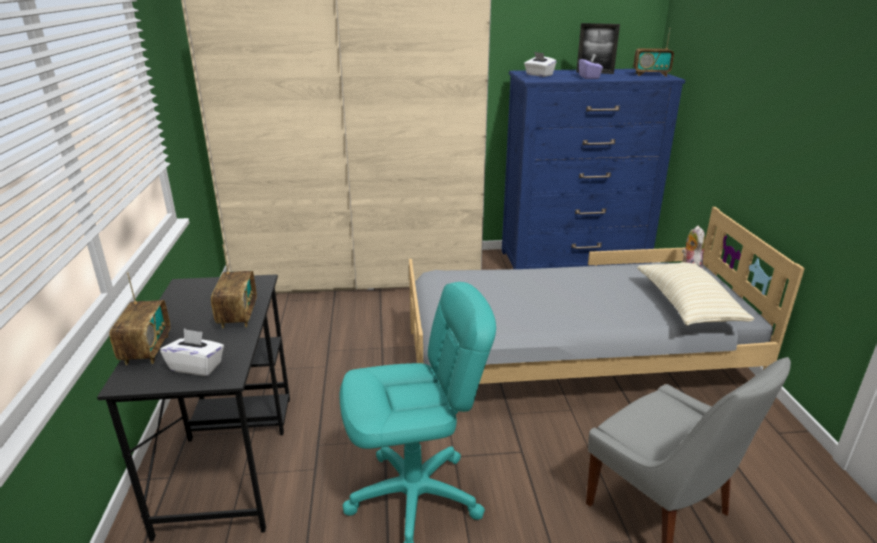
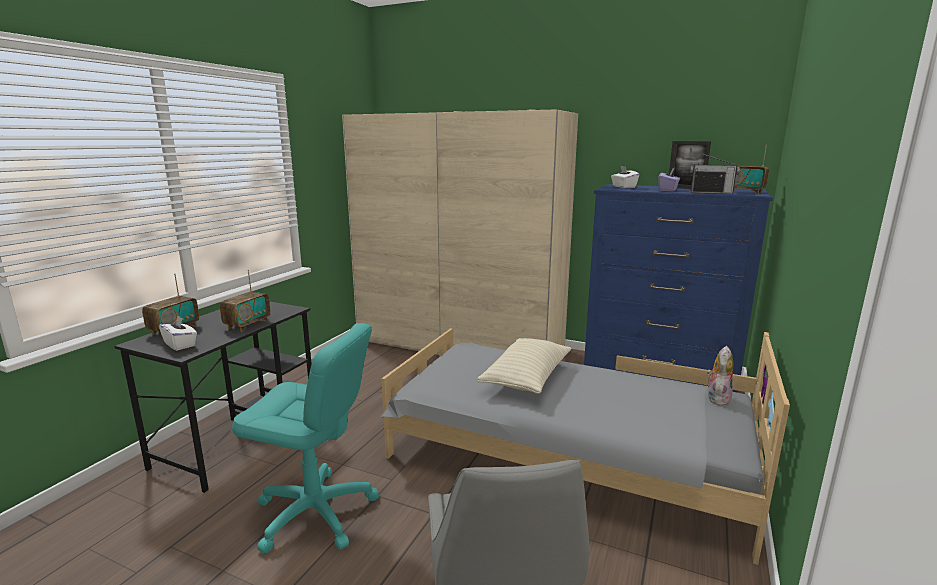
camera: 30 degrees right, 10 degrees down
beige pillow [637,262,754,326] -> beige pillow moved to [477,338,572,394]
none -> radio [690,153,740,194]

